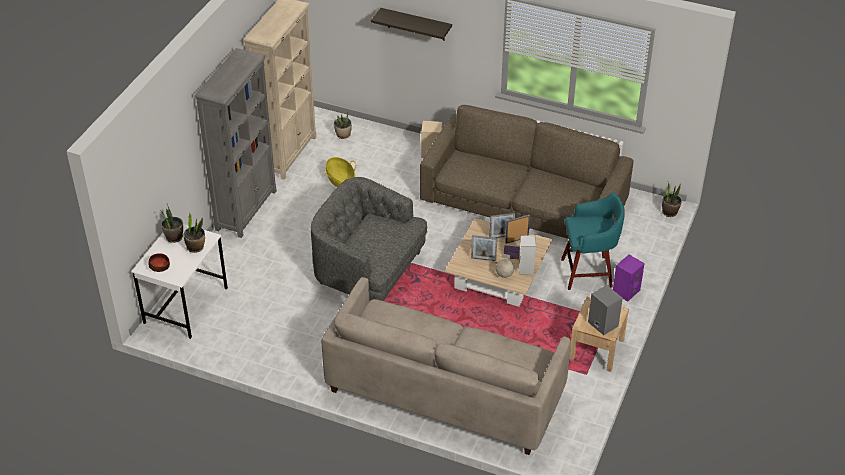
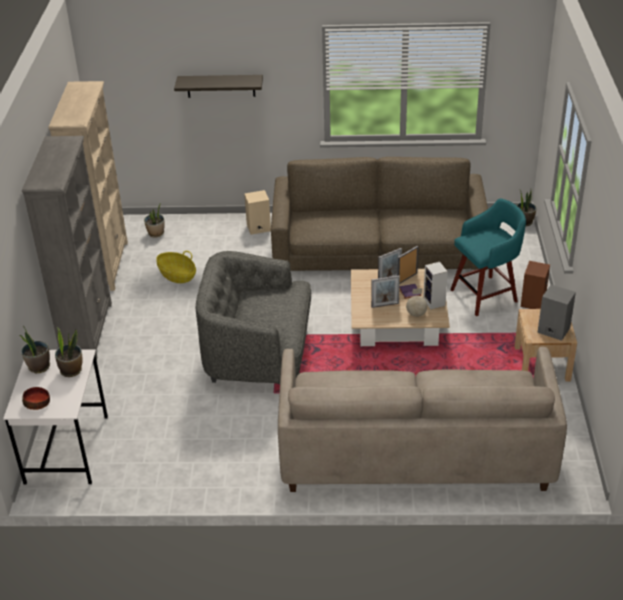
camera: 20 degrees left, 5 degrees down
purple speaker [613,255,645,302] -> brown speaker [521,261,550,309]

